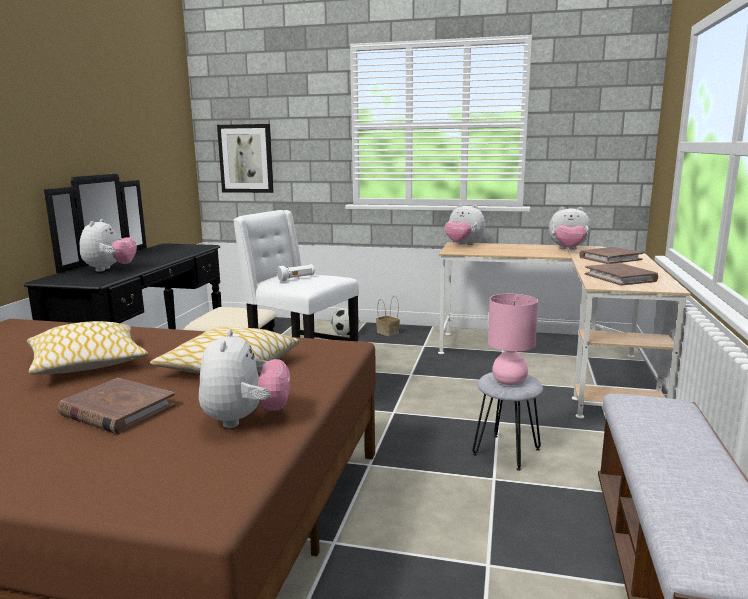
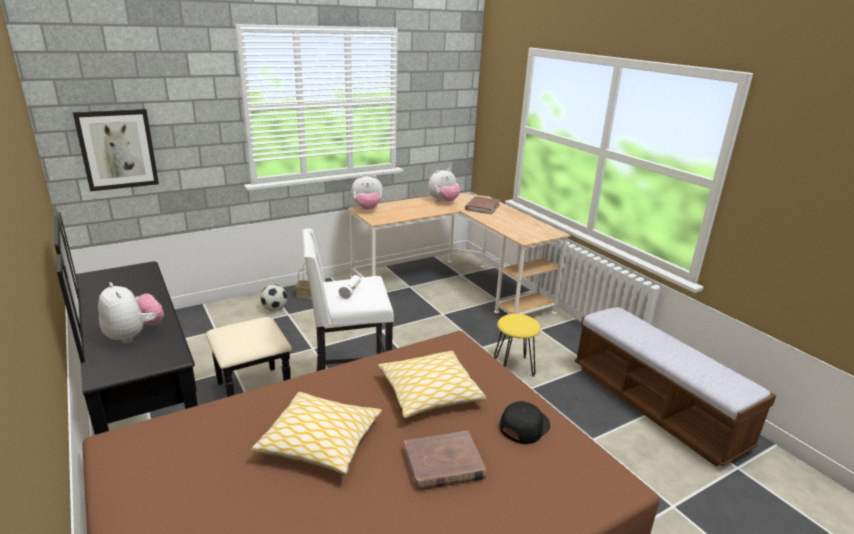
camera: 45 degrees left, 10 degrees up
plush toy [199,329,290,428] -> black cap [500,401,550,444]
grey stool [472,372,543,471] -> yellow stool [494,314,541,377]
pink table lamp [488,294,538,385] -> none
brown book [585,263,658,286] -> none

